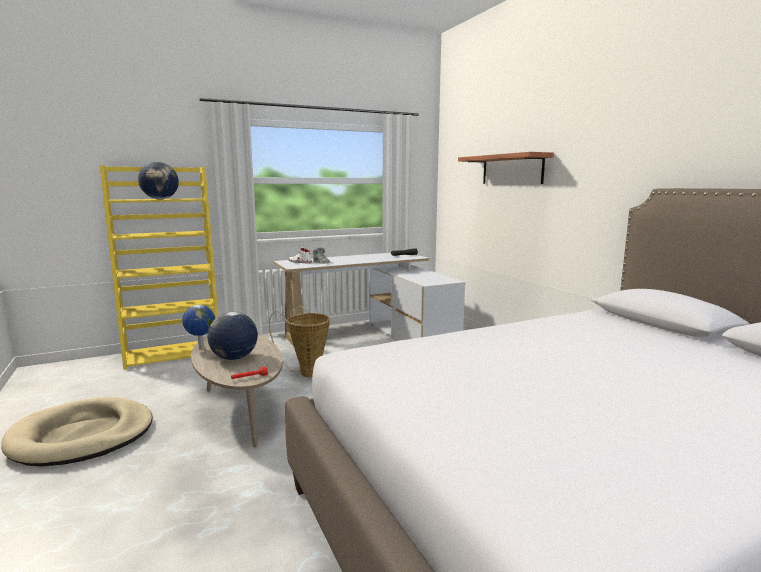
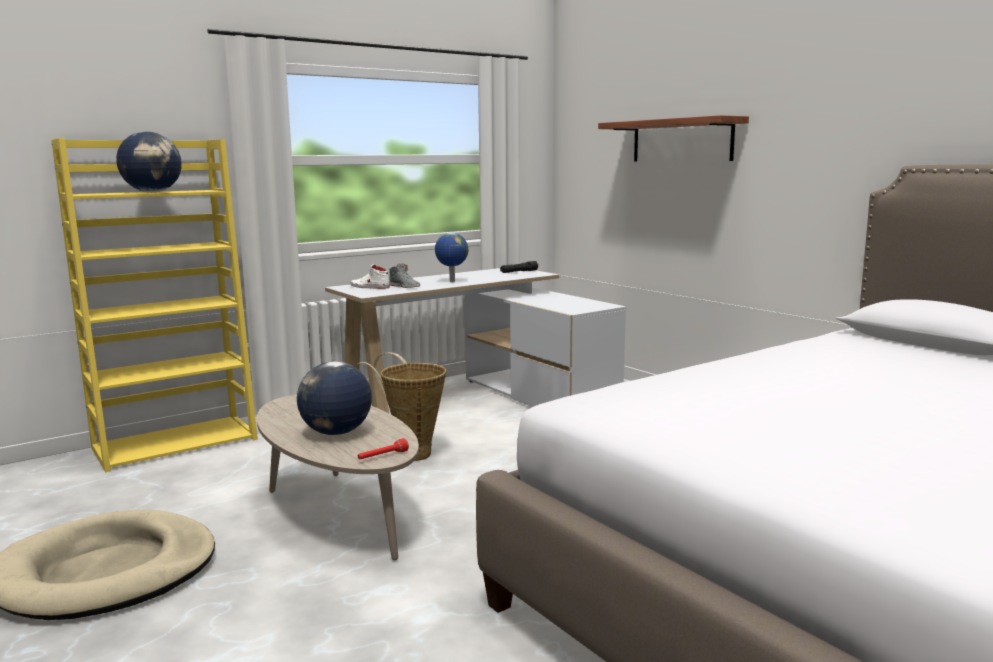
camera: 10 degrees left, 0 degrees up
globe [182,305,215,350] -> globe moved to [435,233,468,282]

